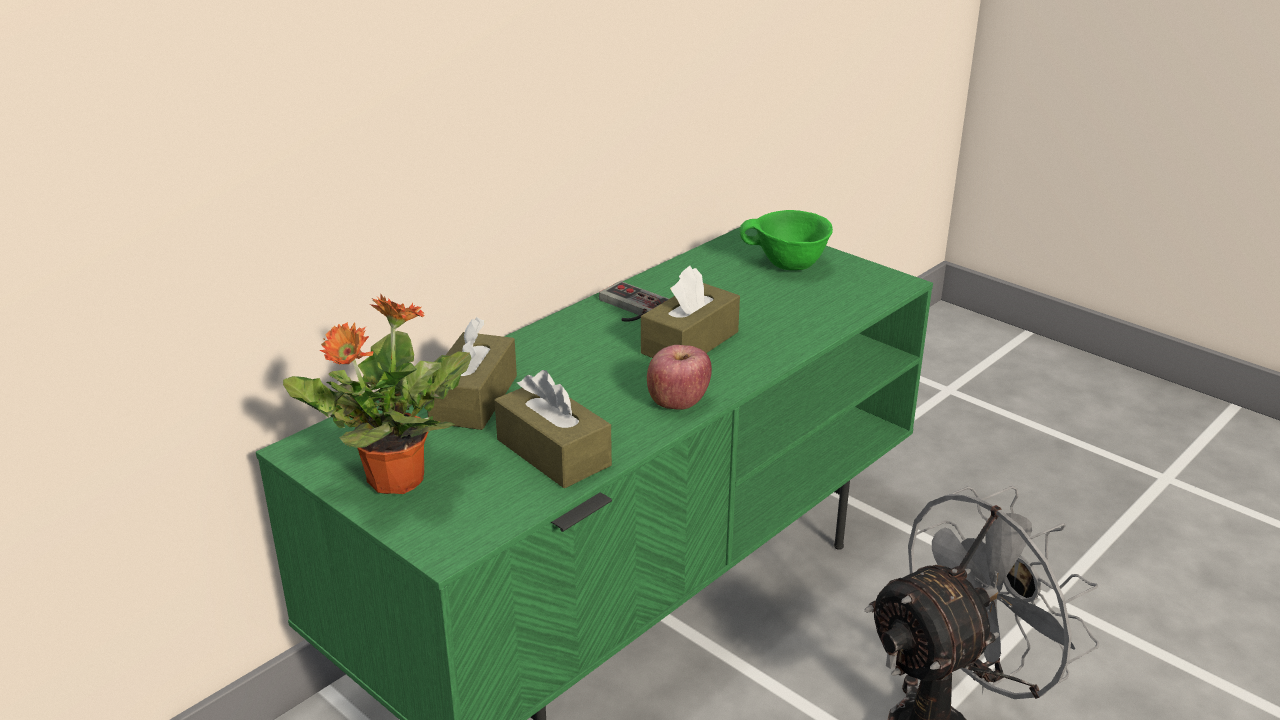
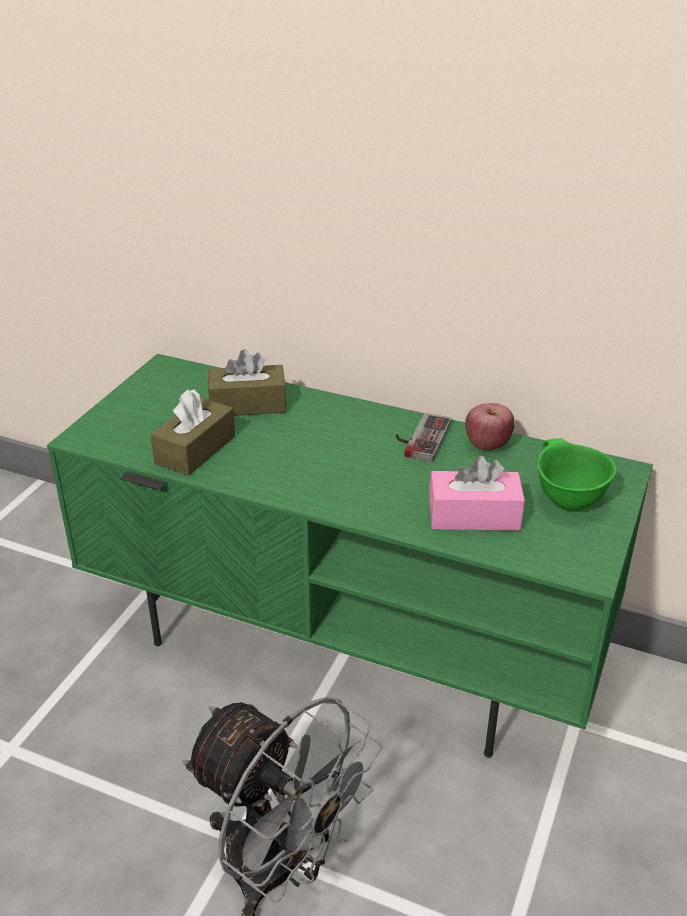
camera: 70 degrees right, 5 degrees up
potted plant [283,294,471,495] -> none
brown tissue box [641,266,740,358] -> none
apple [647,345,712,410] -> apple moved to [465,403,515,450]
none -> pink tissue box [429,456,525,531]

